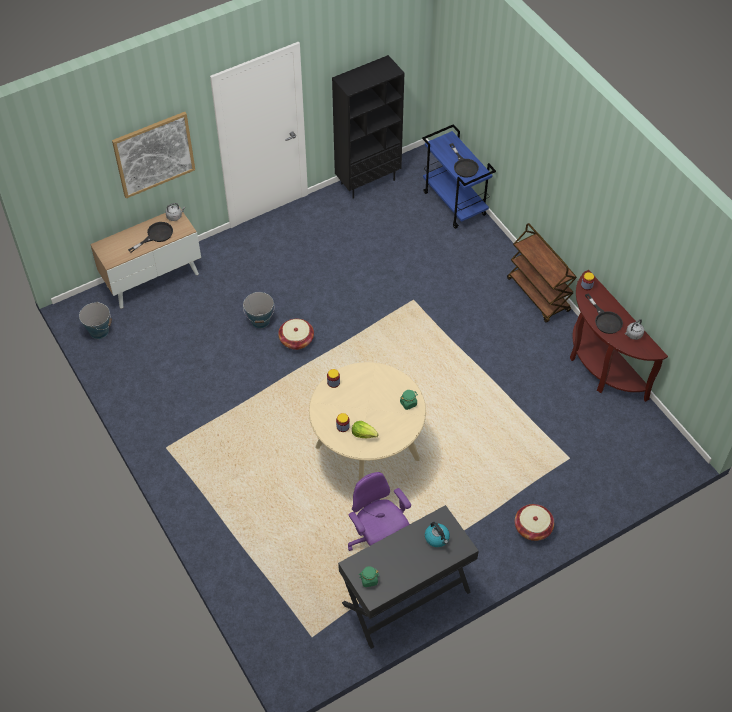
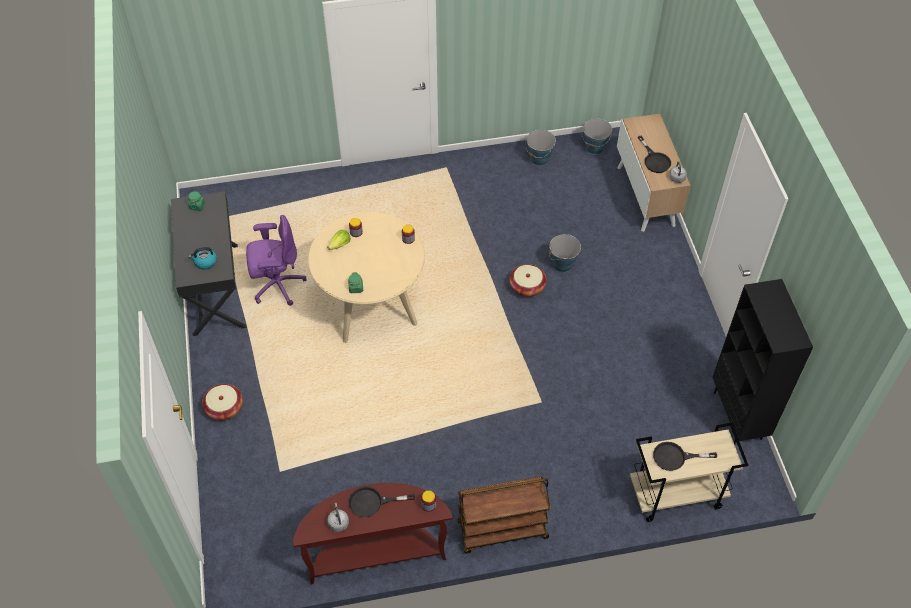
camera: 110 degrees right, 0 degrees up
picture [112,112,195,199] -> none
blue cart [422,124,496,229] -> beige cart [630,423,748,522]
none -> bucket [526,130,556,166]

